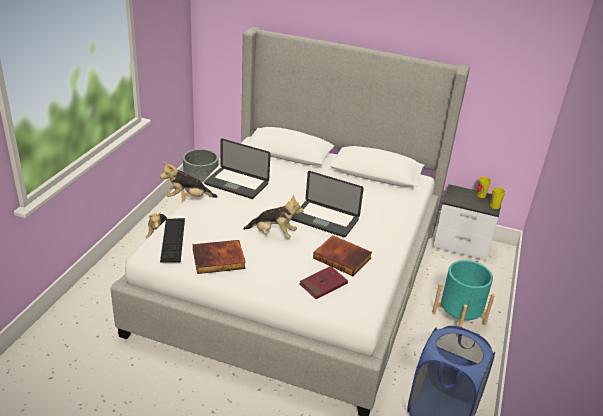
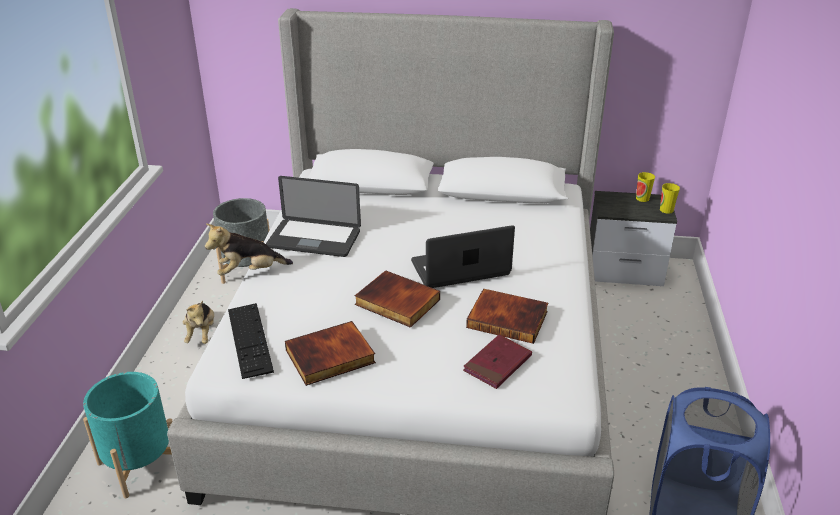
camera: 10 degrees left, 0 degrees up
plush toy [243,195,304,238] -> book [355,270,440,328]
laptop [291,171,364,237] -> laptop turned 150 degrees clockwise [411,225,515,288]
turquoise planter [432,260,495,327] -> turquoise planter moved to [83,372,172,498]

